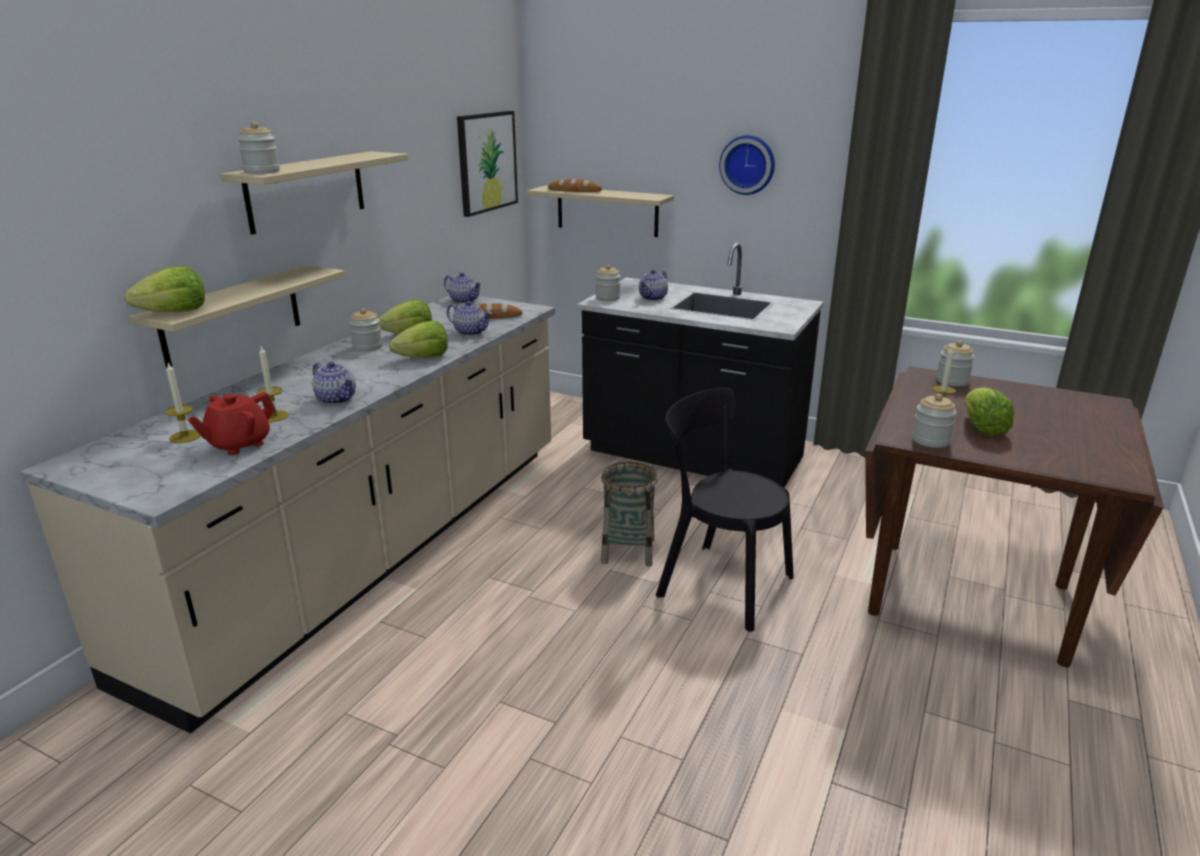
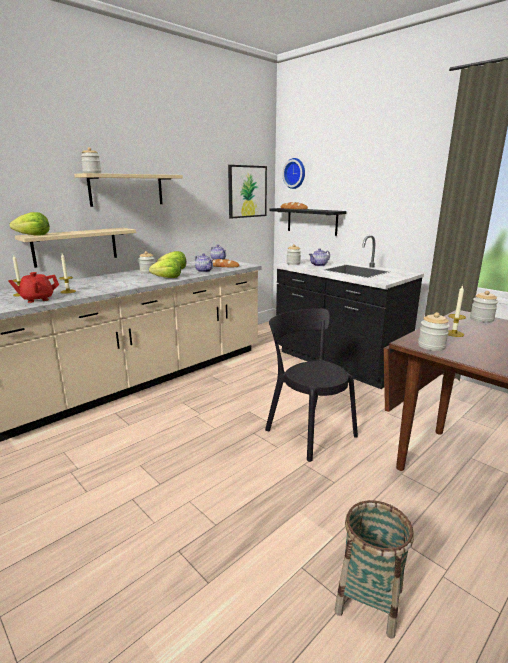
camera: 20 degrees right, 5 degrees down
teapot [312,361,356,405] -> none
beige shelf [527,185,674,237] -> black shelf [270,208,346,236]
basket [601,461,658,567] -> basket moved to [335,500,414,639]
wall clock [719,135,775,195] -> wall clock moved to [282,158,305,189]
lettuce [965,387,1015,436] -> none

